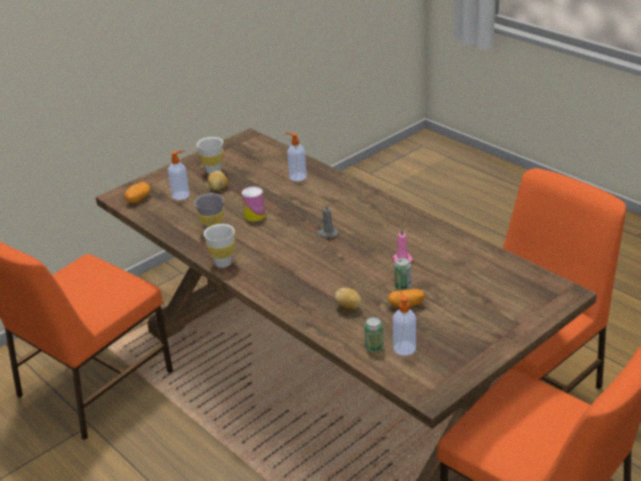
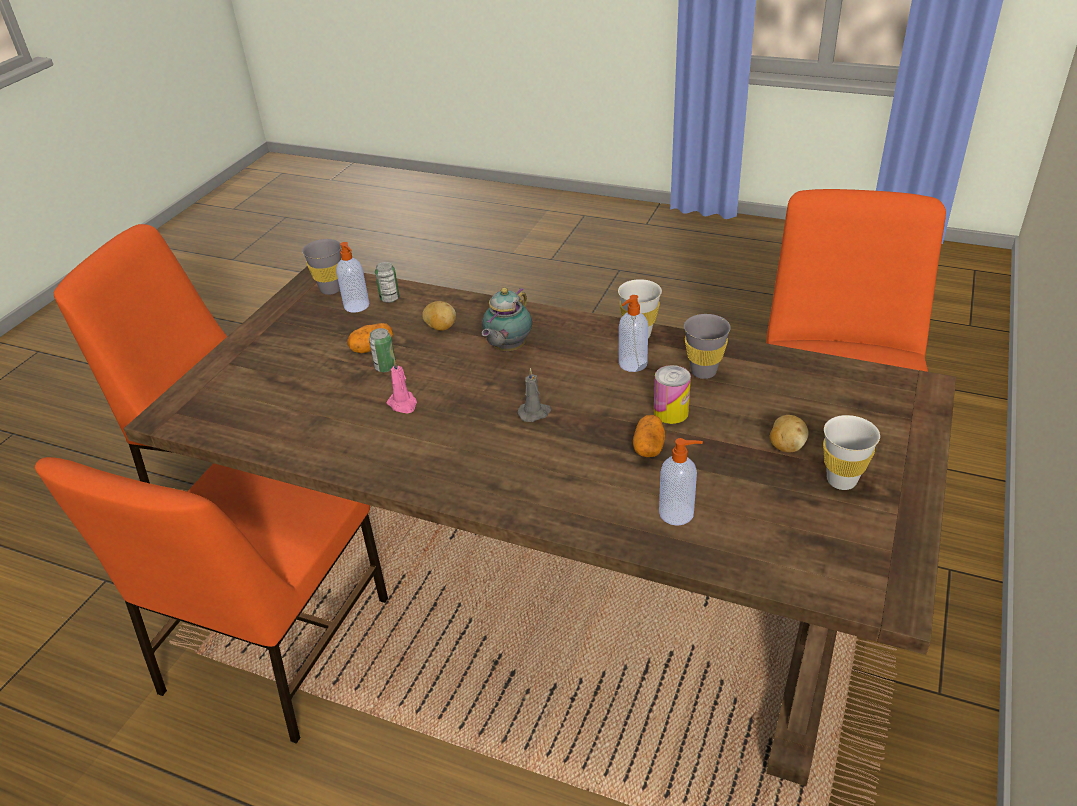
camera: 155 degrees right, 5 degrees up
potato [125,182,150,203] -> potato moved to [633,415,665,457]
soap dispenser [168,150,190,200] -> soap dispenser moved to [619,295,648,372]
none -> grey cup [302,239,341,295]
none -> teapot [482,288,532,351]

